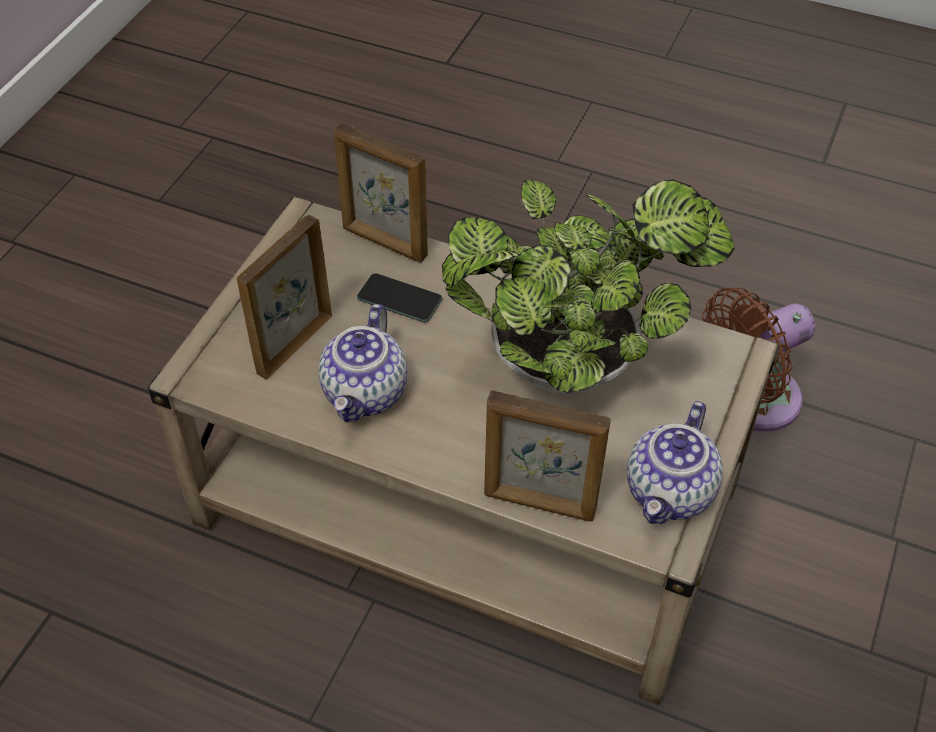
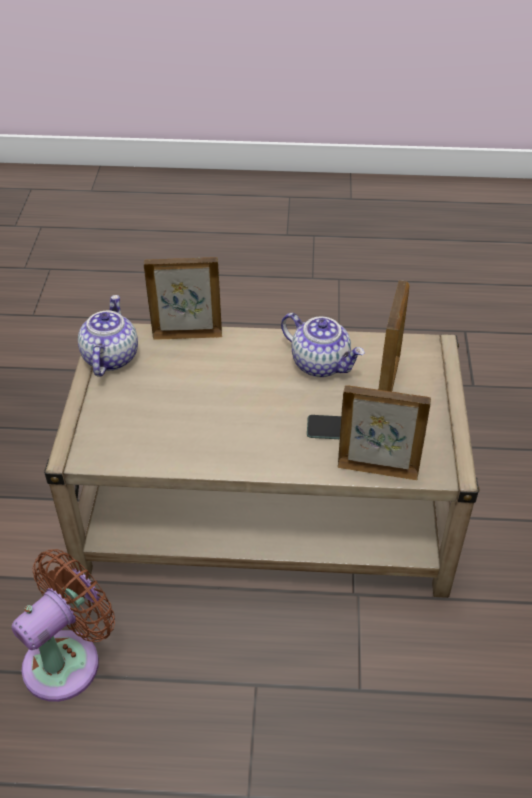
camera: 160 degrees right, 5 degrees down
teapot [319,304,408,422] -> teapot turned 135 degrees clockwise [281,313,365,377]
potted plant [442,179,735,395] -> none

